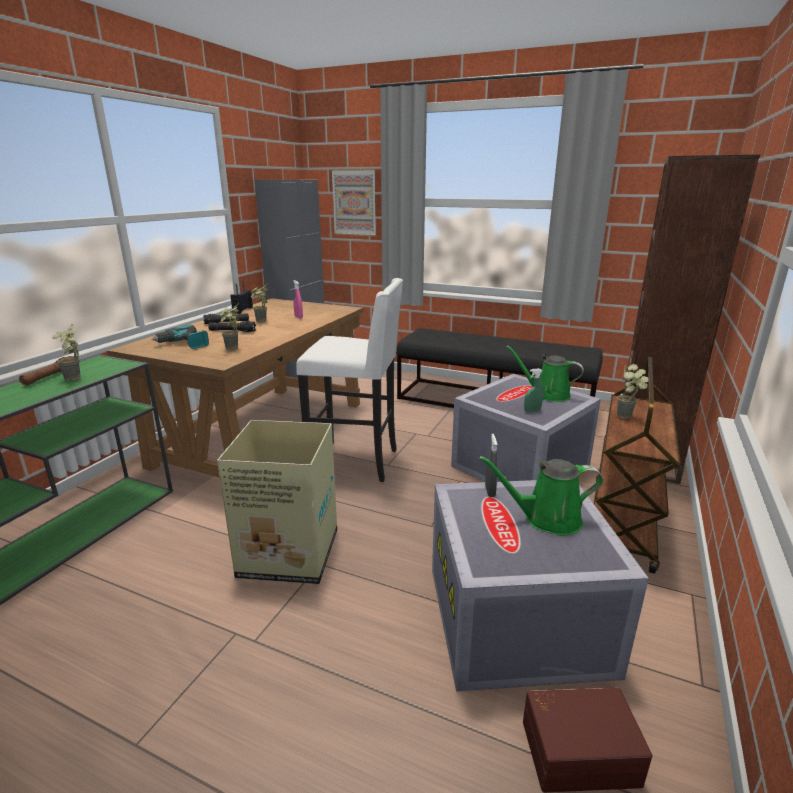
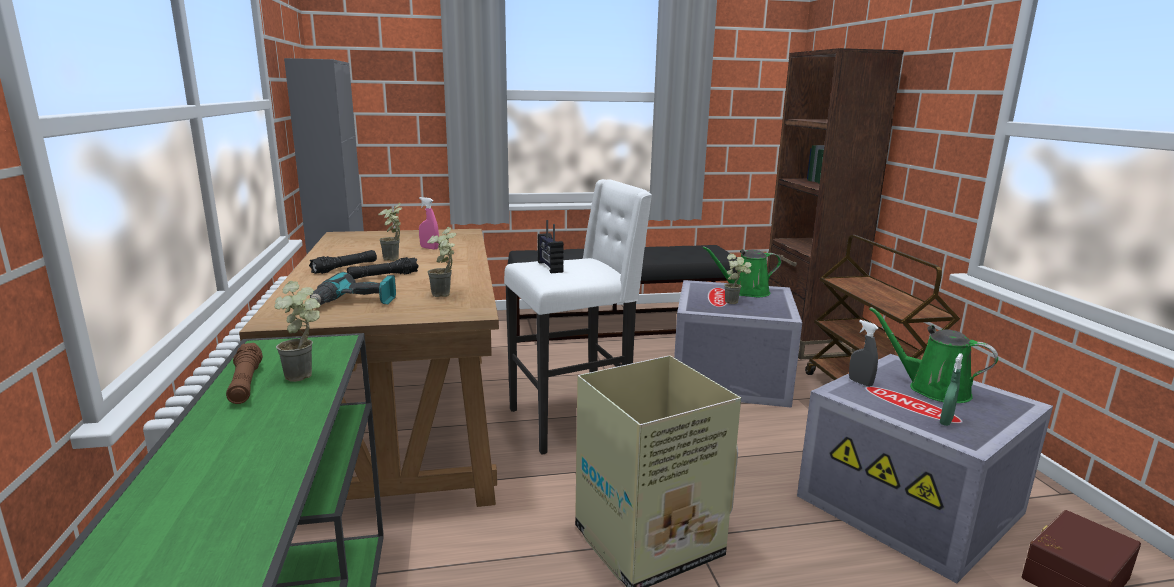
camera: 35 degrees left, 5 degrees down
radio [230,281,253,314] -> radio moved to [538,220,564,273]
picture [331,169,376,236] -> none
green watering can [479,456,603,535] -> green watering can turned 75 degrees clockwise [869,307,998,403]
green spray bottle [524,368,543,412] -> green spray bottle moved to [940,353,963,426]
potted plant [617,364,648,419] -> potted plant moved to [724,253,752,304]

